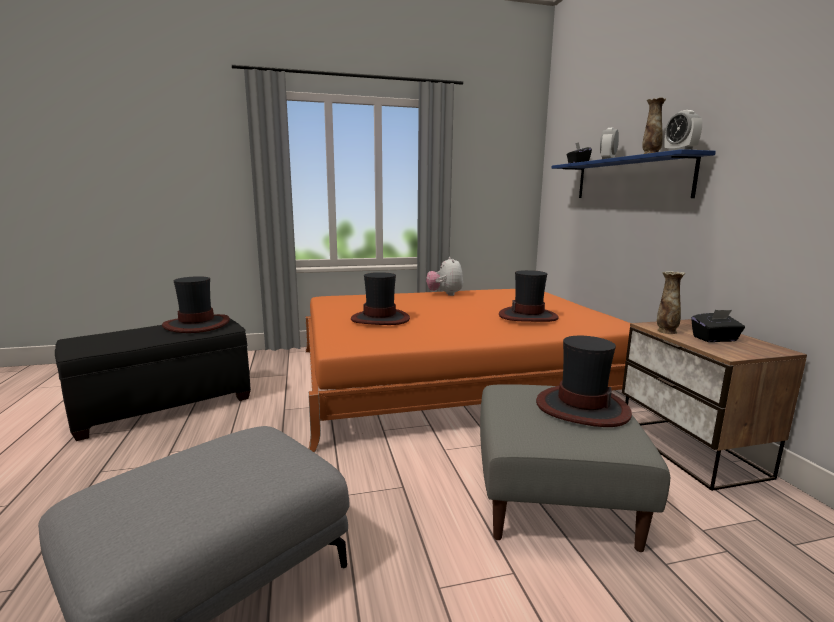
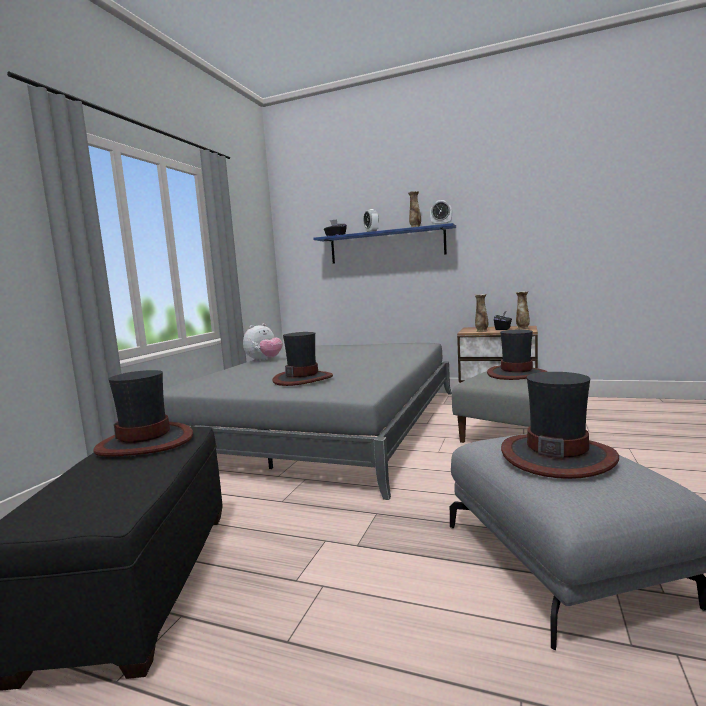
camera: 55 degrees left, 5 degrees down
orange bed [306,289,630,452] -> grey bed [163,343,452,500]
plush toy [426,257,463,296] -> plush toy turned 75 degrees counterclockwise [243,323,283,362]
hat [499,270,558,322] -> hat moved to [501,372,619,479]
none -> vase [516,291,530,329]

